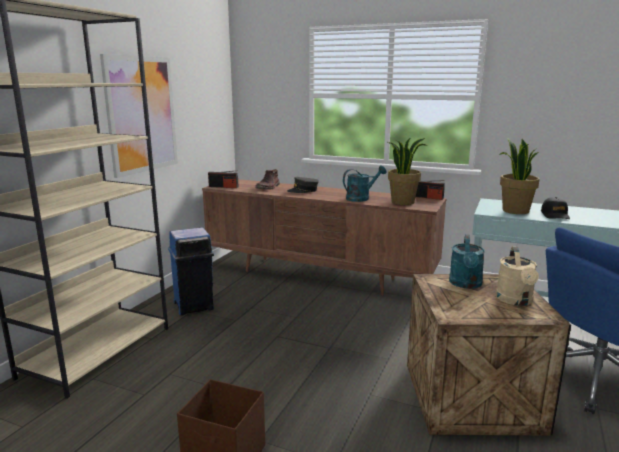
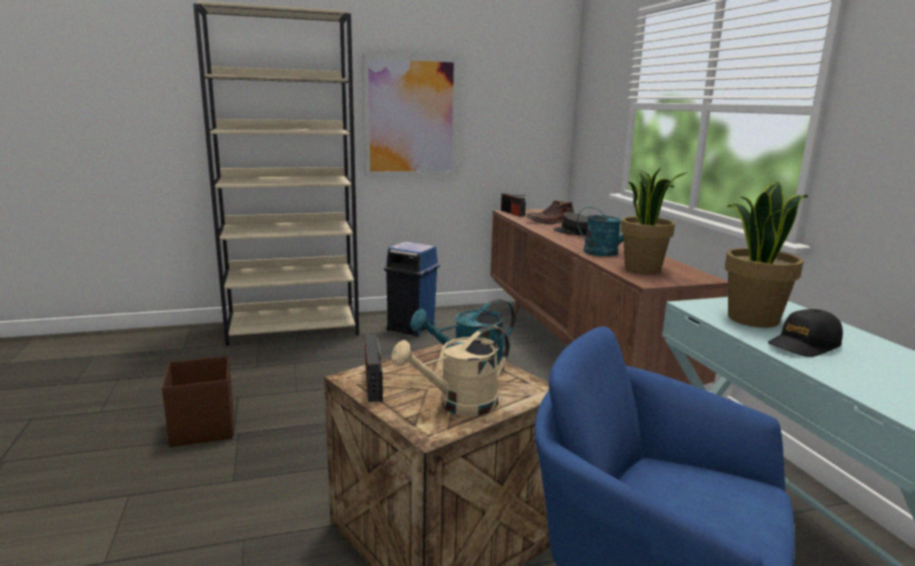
camera: 50 degrees right, 0 degrees up
radio [416,180,445,200] -> radio moved to [365,334,383,402]

